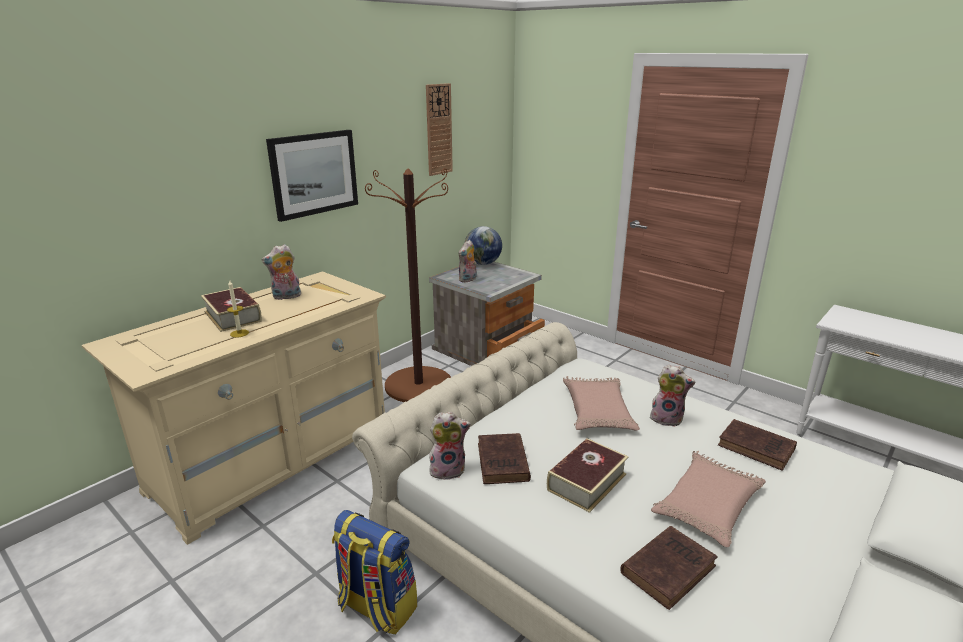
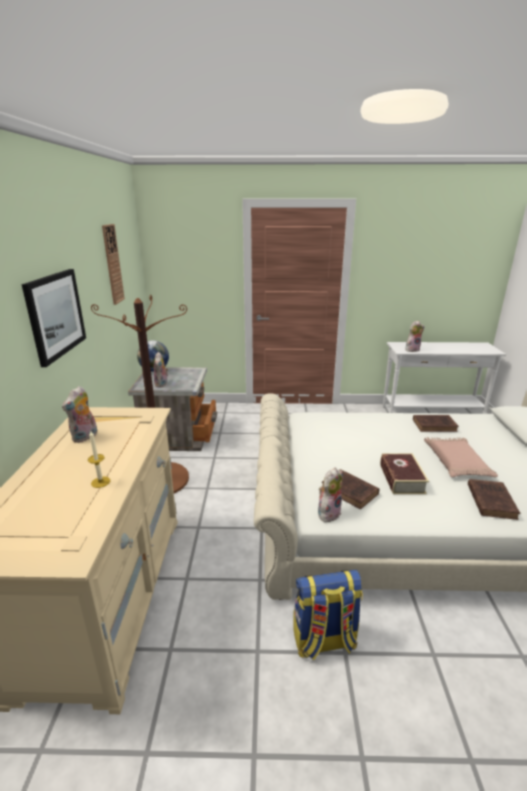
camera: 40 degrees left, 0 degrees up
book [201,287,262,332] -> none
beige pillow [563,376,640,431] -> none
plush toy [650,365,695,427] -> plush toy moved to [406,321,425,352]

